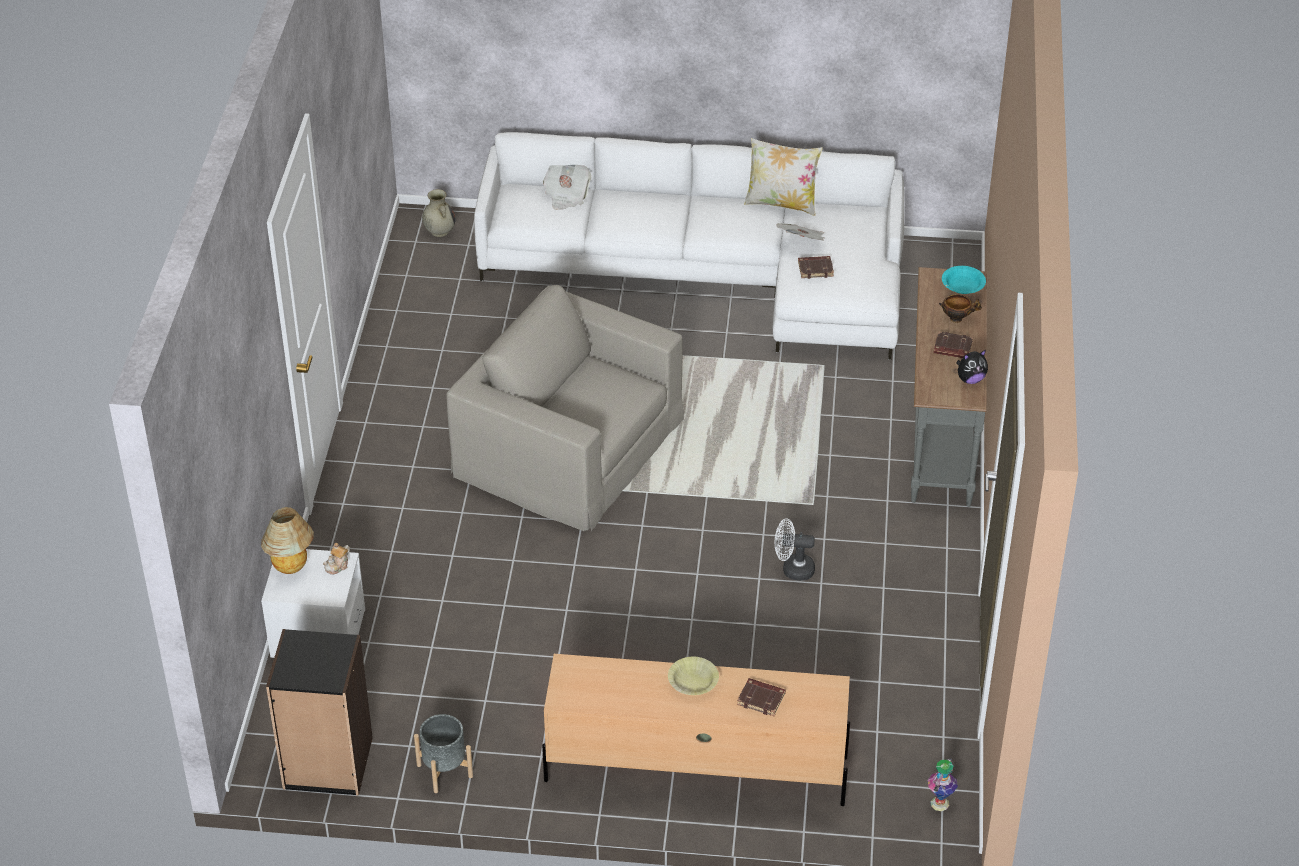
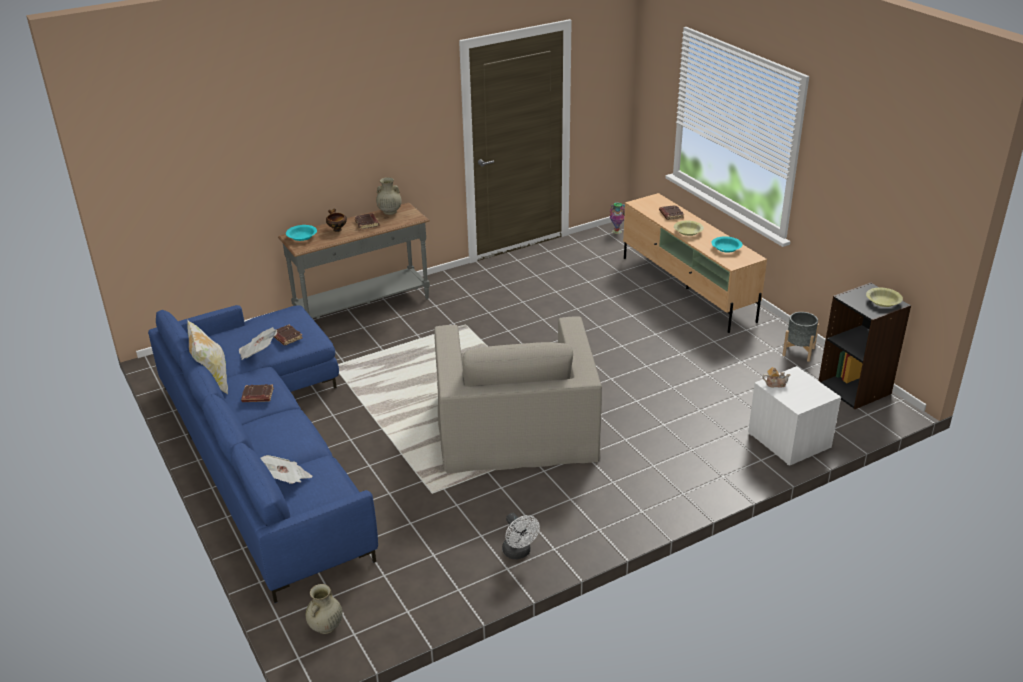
camera: 125 degrees left, 10 degrees down
table lamp [261,507,314,574] -> none
white sofa [474,132,905,360] -> blue sofa [148,305,378,603]
white fan [775,518,815,581] -> white fan moved to [502,513,540,559]
plush toy [956,350,988,384] -> beige vase [376,177,402,215]
none -> brown book [241,384,274,402]
none -> turquoise bowl [711,236,742,253]
none -> yellow bowl [866,288,903,307]

